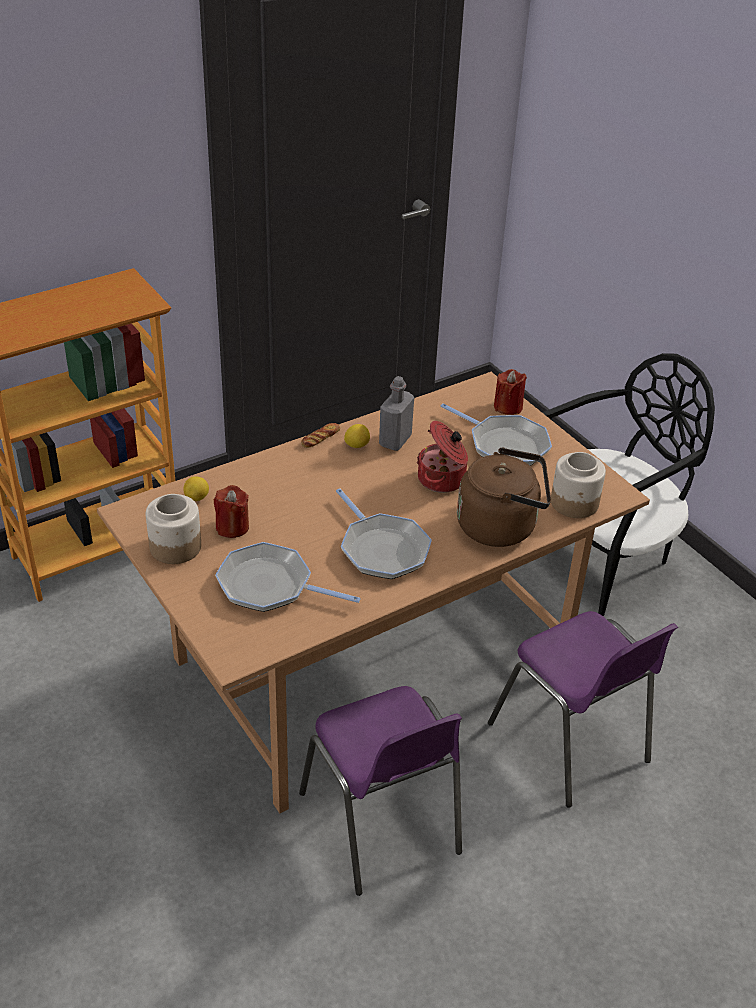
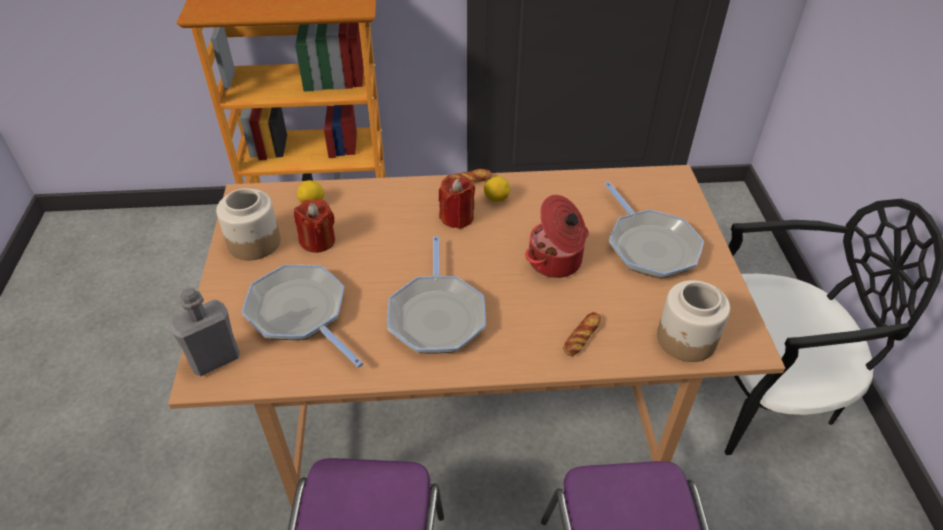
camera: 30 degrees right, 5 degrees up
grey bottle [379,376,414,451] -> grey bottle moved to [169,288,240,376]
brown kettle [457,447,551,547] -> bread [563,312,601,356]
red candle [494,369,527,415] -> red candle moved to [439,177,475,229]

